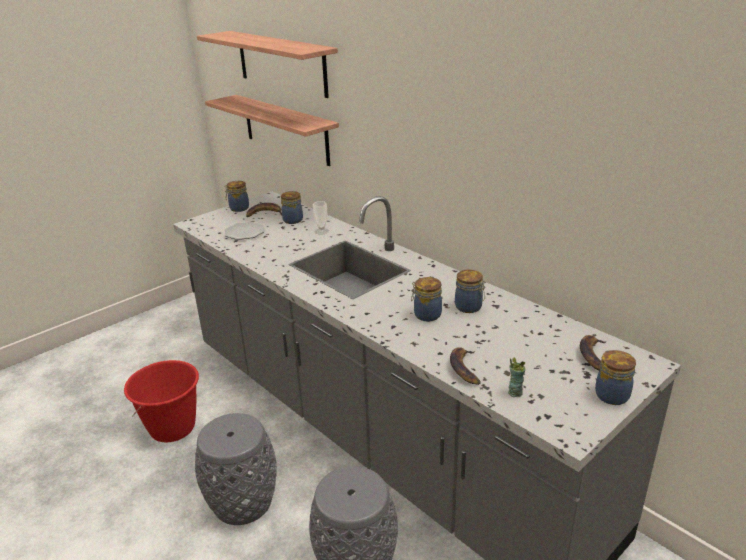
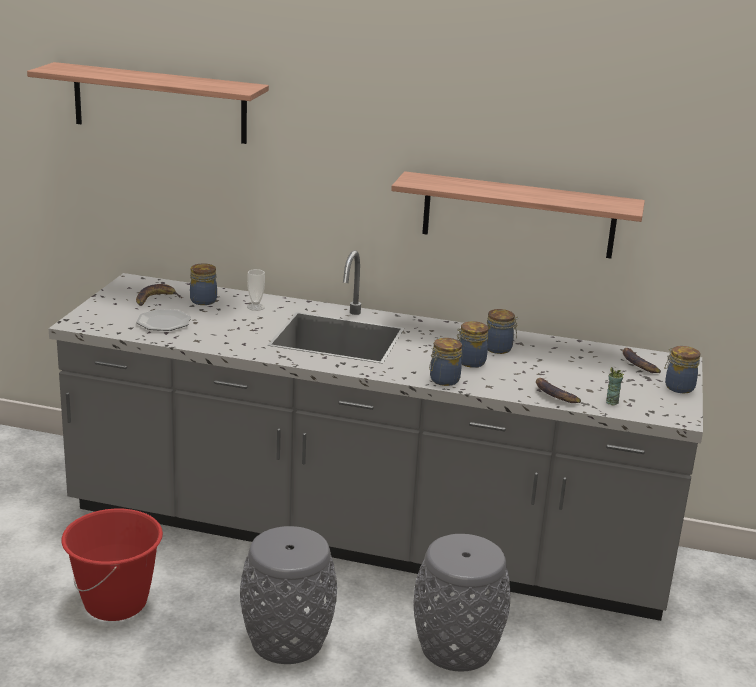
camera: 35 degrees left, 5 degrees down
shelf [205,95,339,166] -> shelf moved to [391,171,645,259]
jar [225,181,249,212] -> jar moved to [429,338,462,386]

